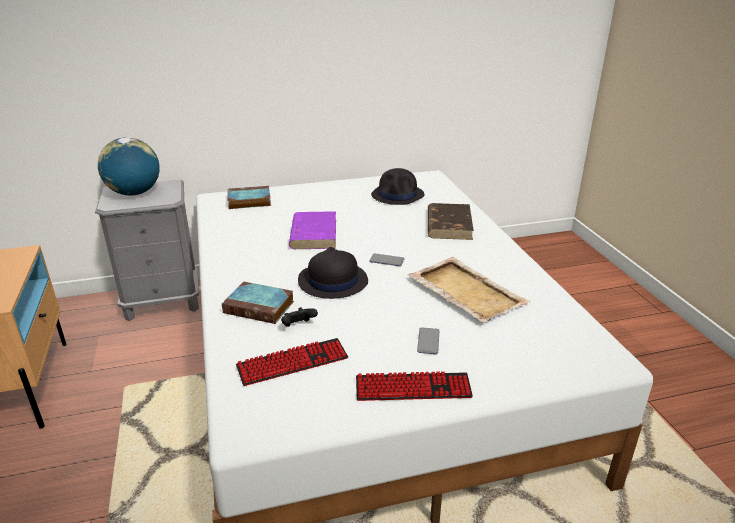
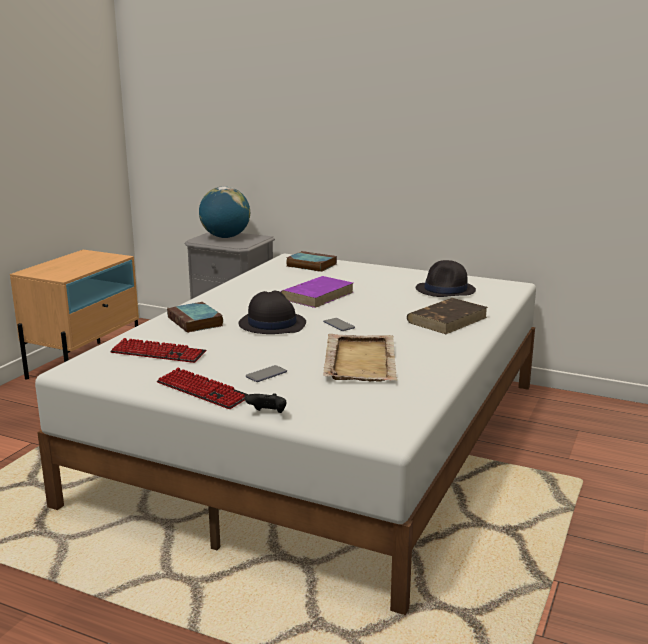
camera: 40 degrees right, 10 degrees down
black game controller [281,307,318,327] -> black game controller moved to [245,393,287,413]

